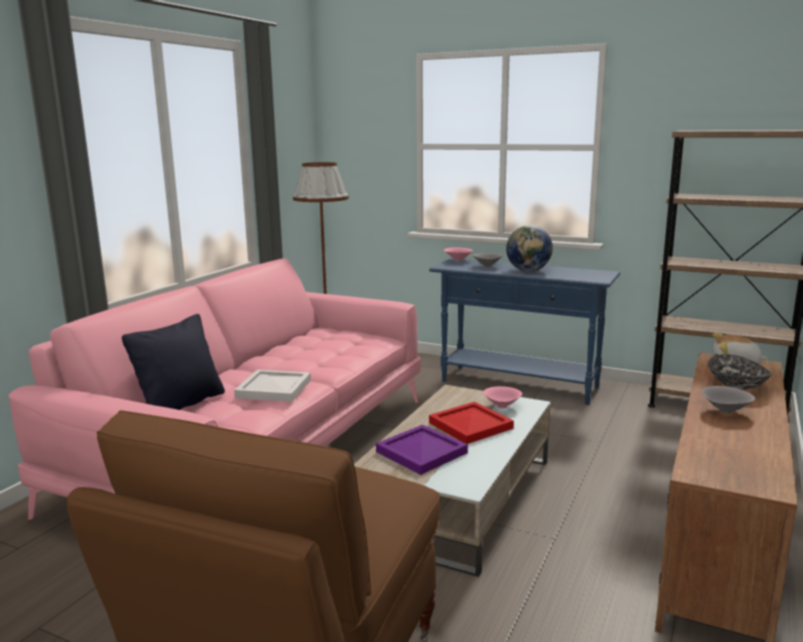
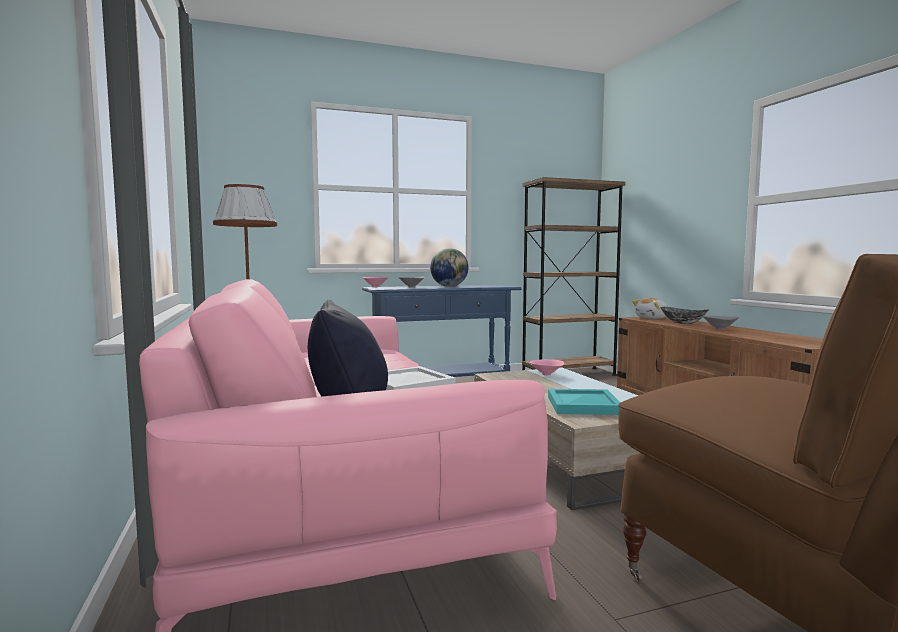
camera: 45 degrees left, 10 degrees down
purple tray [376,425,468,475] -> turquoise tray [548,389,620,415]
red tray [429,402,514,444] -> none

